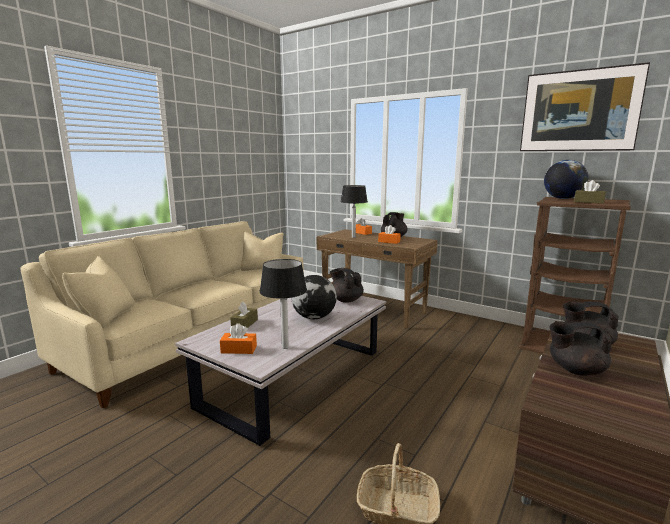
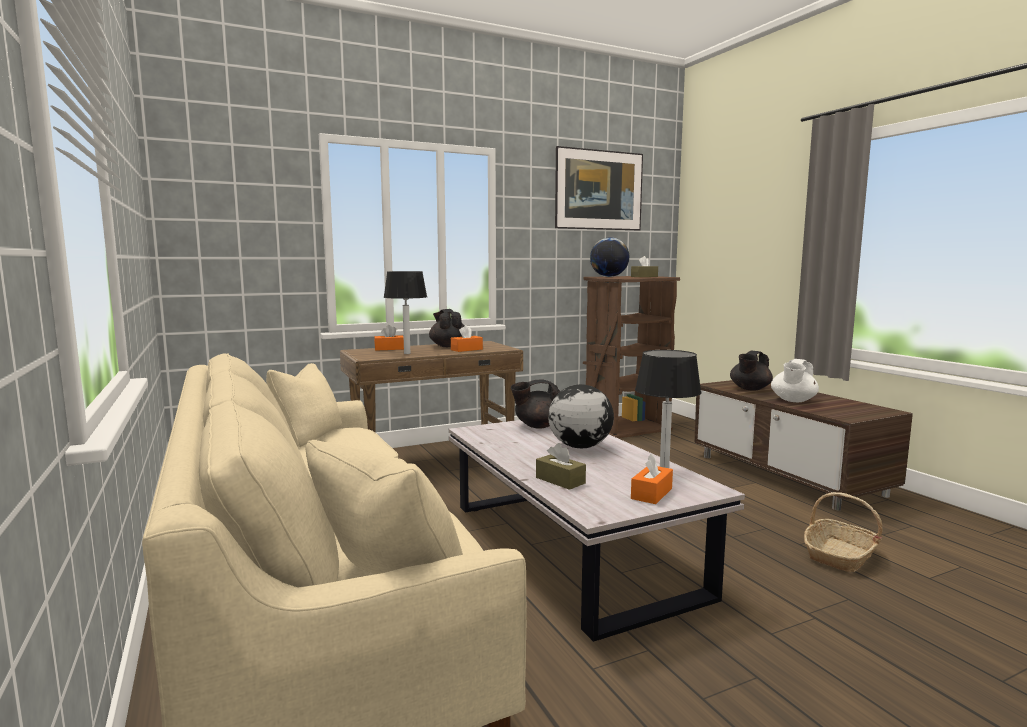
camera: 60 degrees left, 5 degrees down
black teapot [549,321,612,376] -> white teapot [771,359,819,402]

